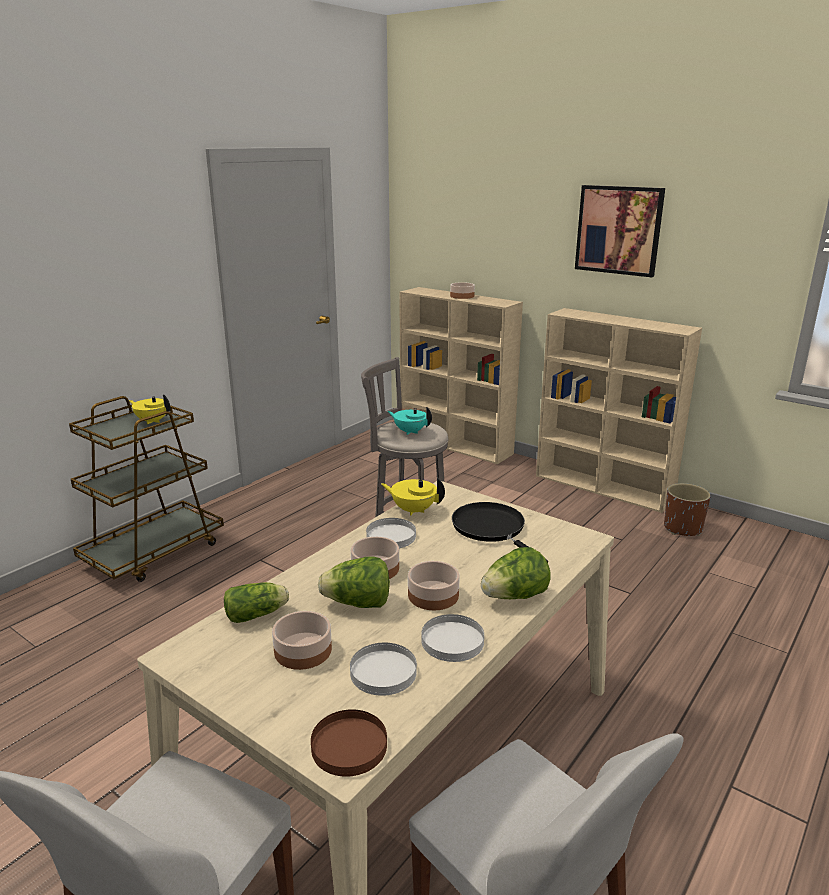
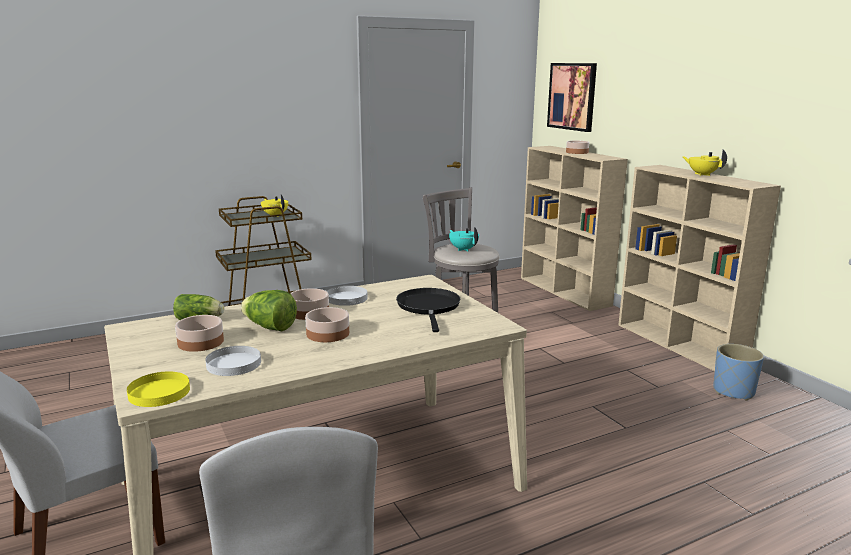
camera: 25 degrees right, 5 degrees down
brown plate [311,709,387,777] -> yellow plate [127,371,190,407]
yellow teapot [381,478,445,516] -> yellow teapot moved to [682,149,727,176]
white plate [421,614,484,662] -> none
lettuce [481,547,551,599] -> none
picture [575,185,665,277] -> picture moved to [547,63,597,132]
brown planter [664,483,711,536] -> blue planter [713,344,764,400]

